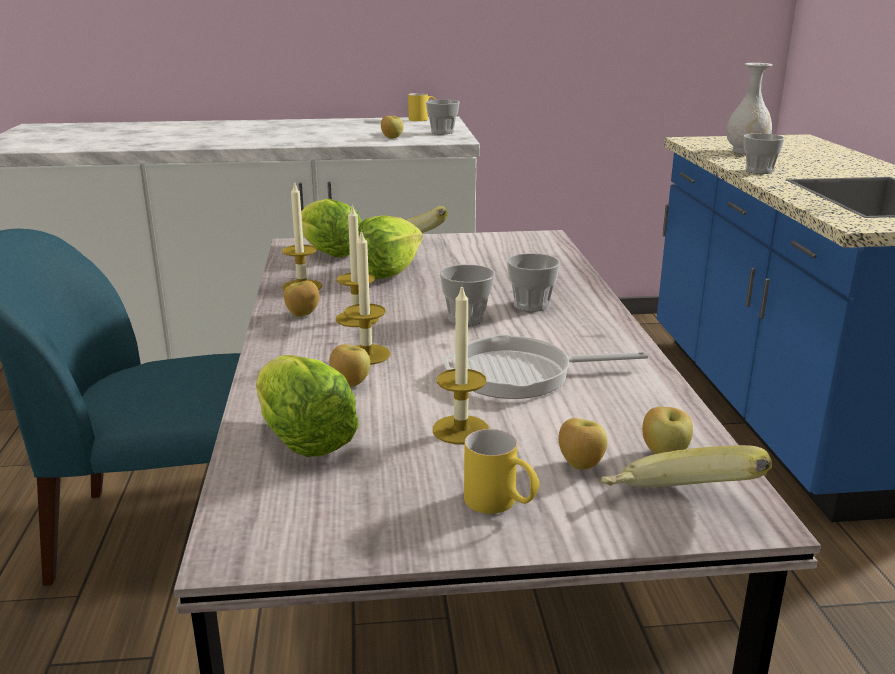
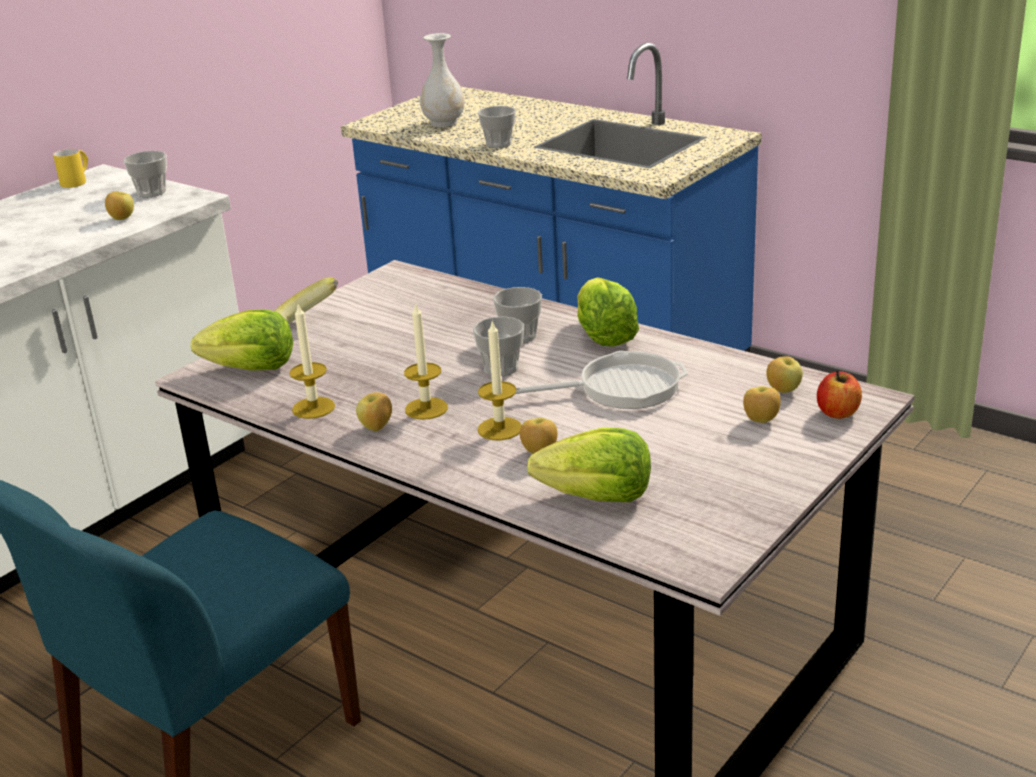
camera: 45 degrees left, 5 degrees up
lettuce [349,216,423,279] -> lettuce moved to [577,277,639,347]
candle [433,287,489,445] -> none
frying pan [443,334,648,399] -> frying pan turned 135 degrees counterclockwise [515,351,688,409]
yellow mug [464,429,539,514] -> none
banana [601,445,772,487] -> apple [817,371,862,419]

